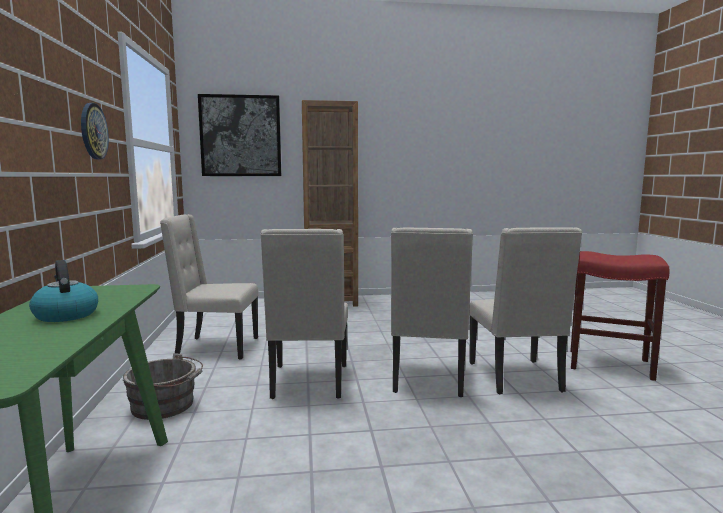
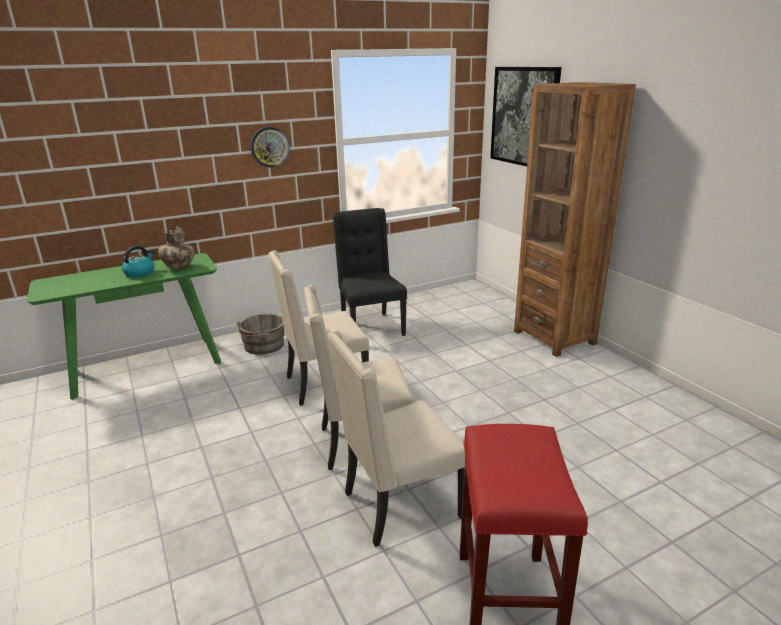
camera: 70 degrees right, 15 degrees up
beige chair [160,214,258,360] -> black chair [332,208,407,336]
none -> vase [158,226,195,270]

